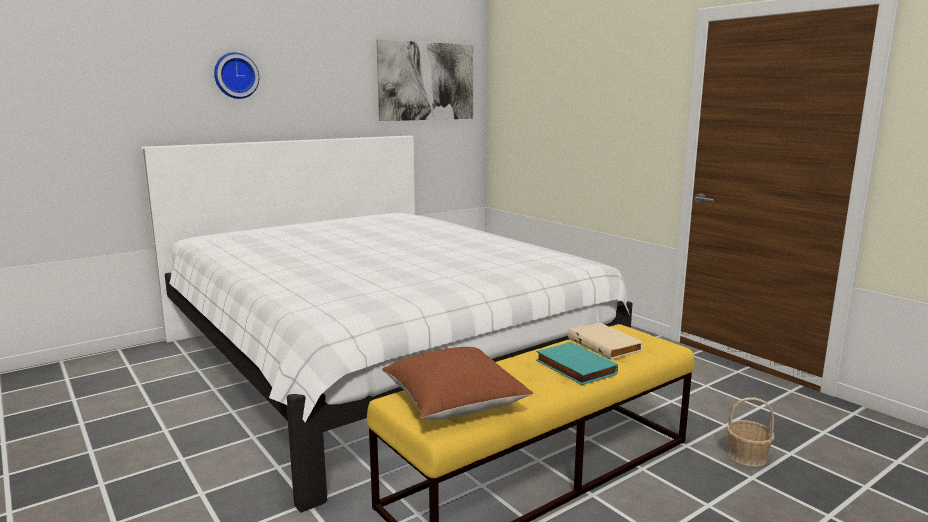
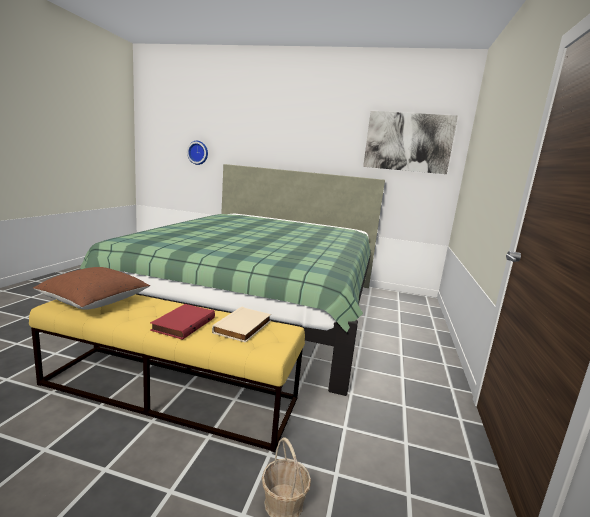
camera: 50 degrees right, 0 degrees up
white bed [141,136,633,513] -> green bed [80,164,385,396]
wall clock [214,52,259,99] -> wall clock moved to [187,141,208,165]
turquoise book [536,342,618,385] -> red book [150,304,215,340]

